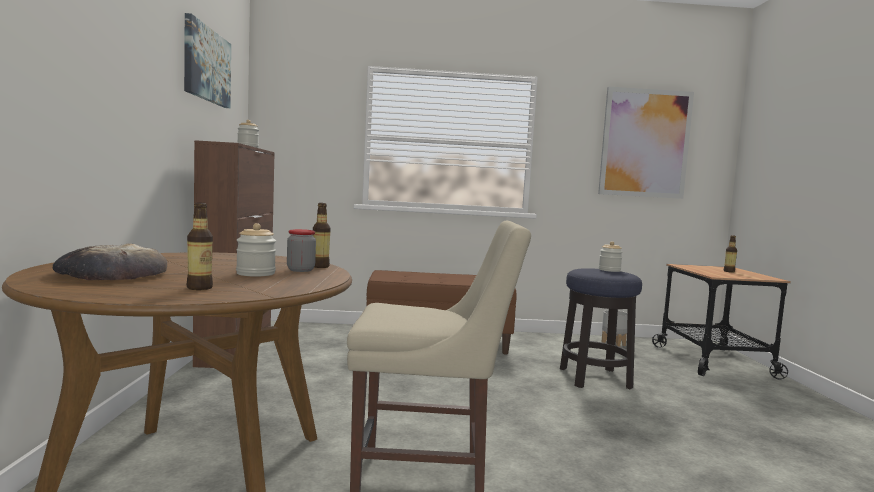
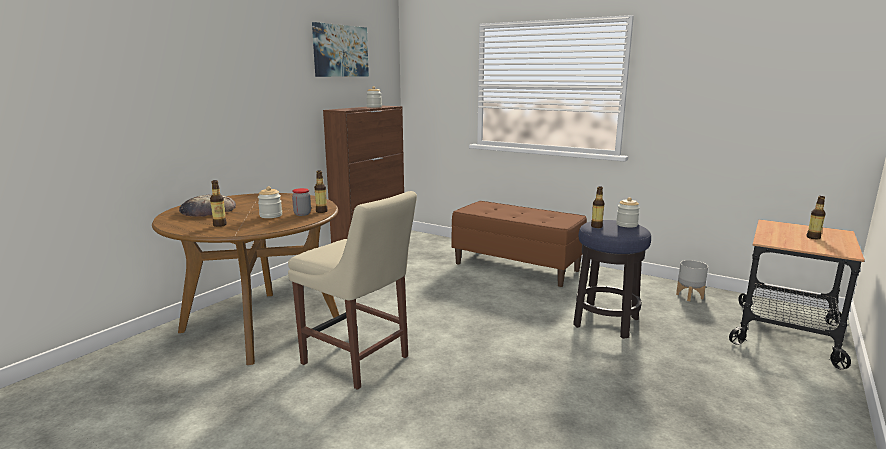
camera: 35 degrees right, 10 degrees up
picture [598,87,694,199] -> none
none -> bottle [591,186,605,228]

